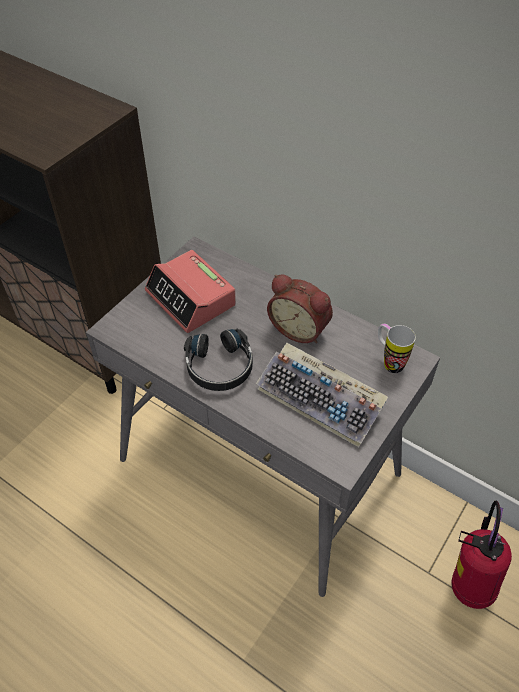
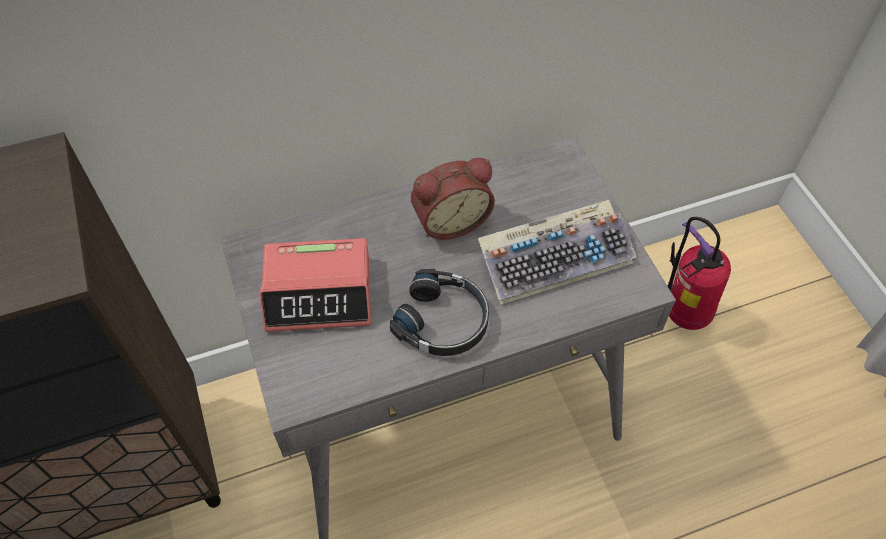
camera: 55 degrees left, 5 degrees up
mug [378,324,416,373] -> none

